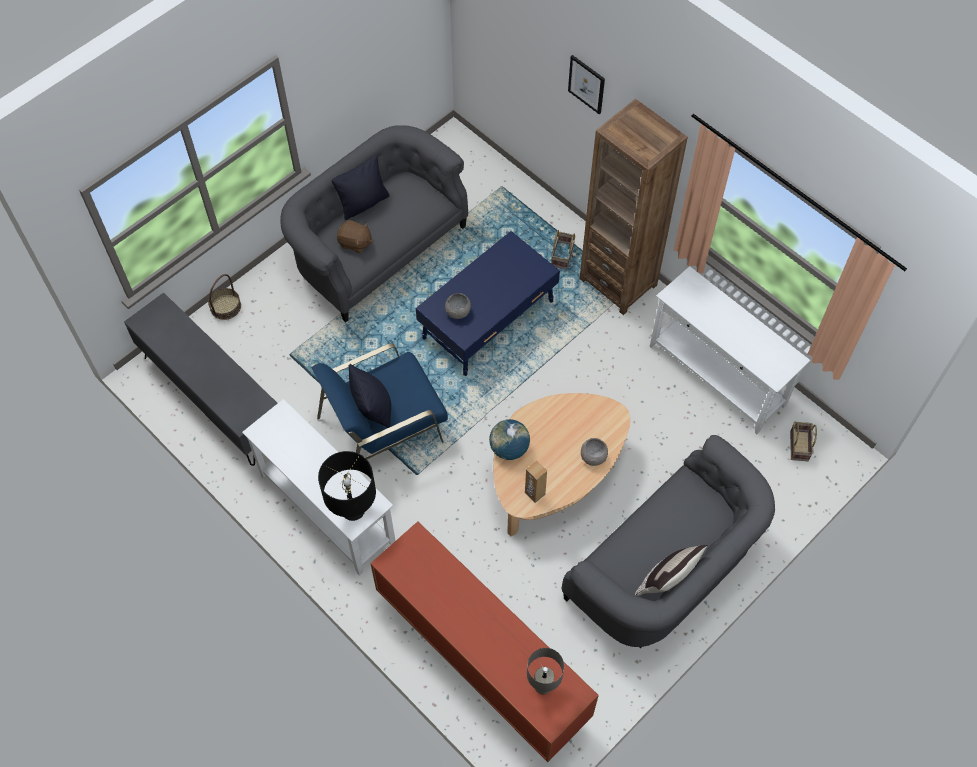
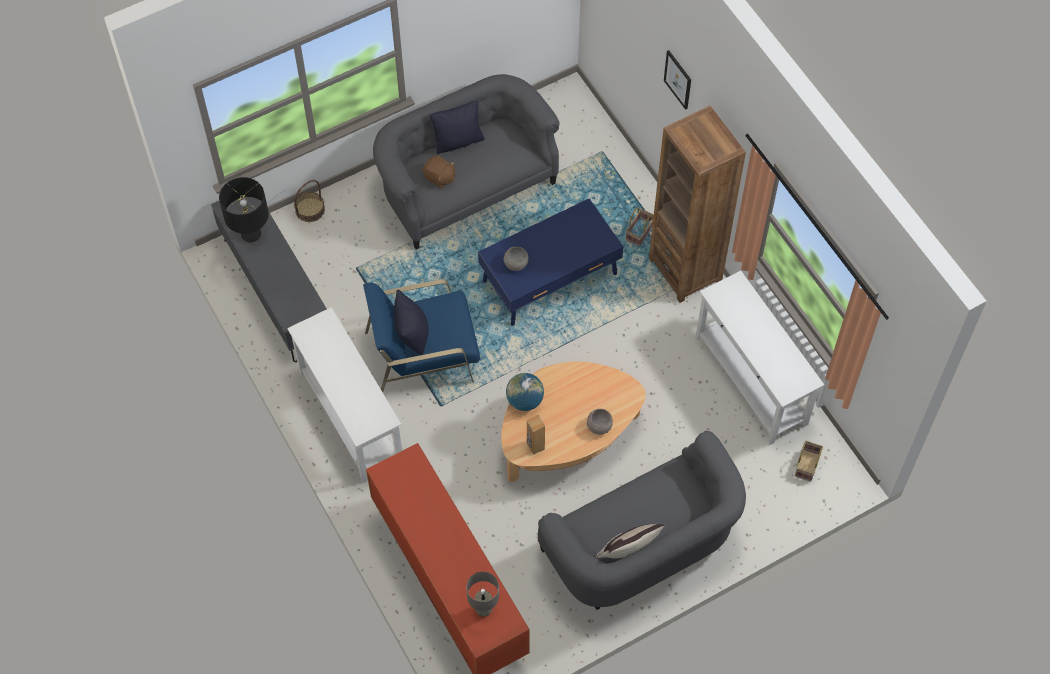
camera: 15 degrees right, 0 degrees up
black table lamp [318,451,376,521] -> black table lamp moved to [219,177,269,242]

